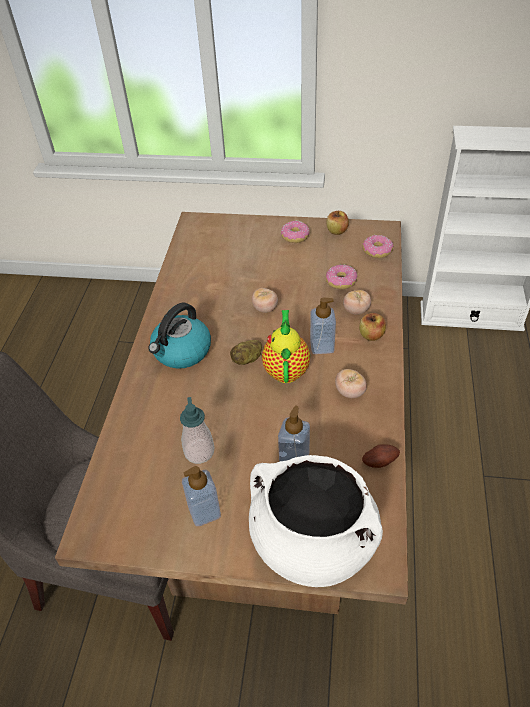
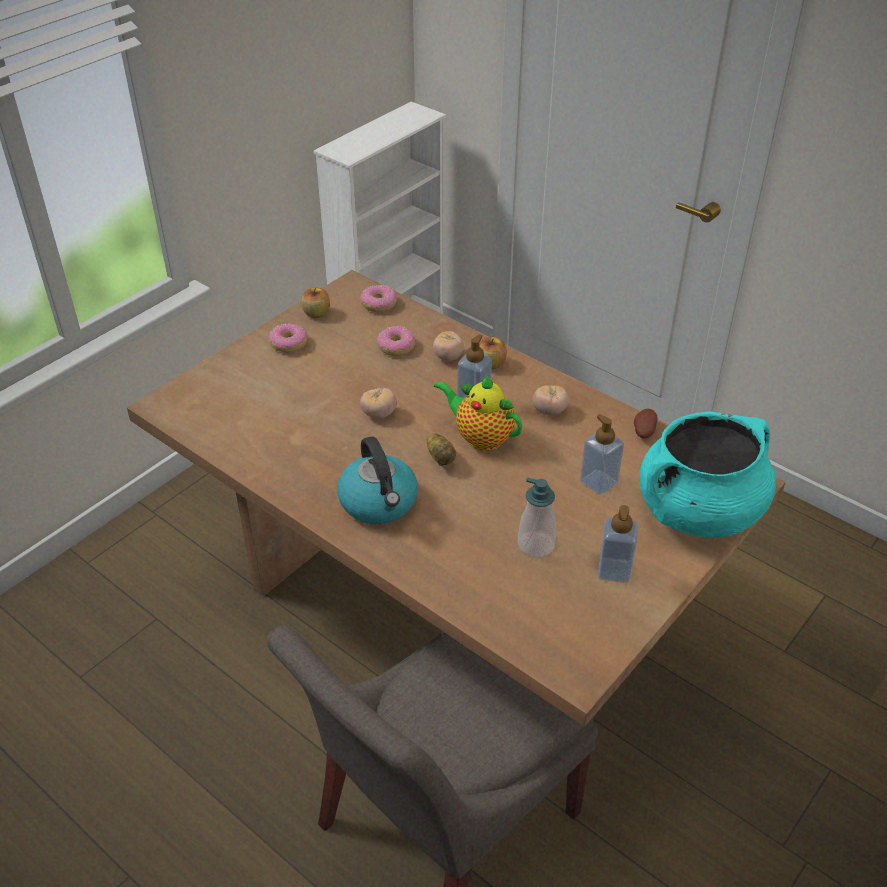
camera: 60 degrees left, 5 degrees down
white cooking pot [249,455,383,587] -> turquoise cooking pot [639,412,776,538]

